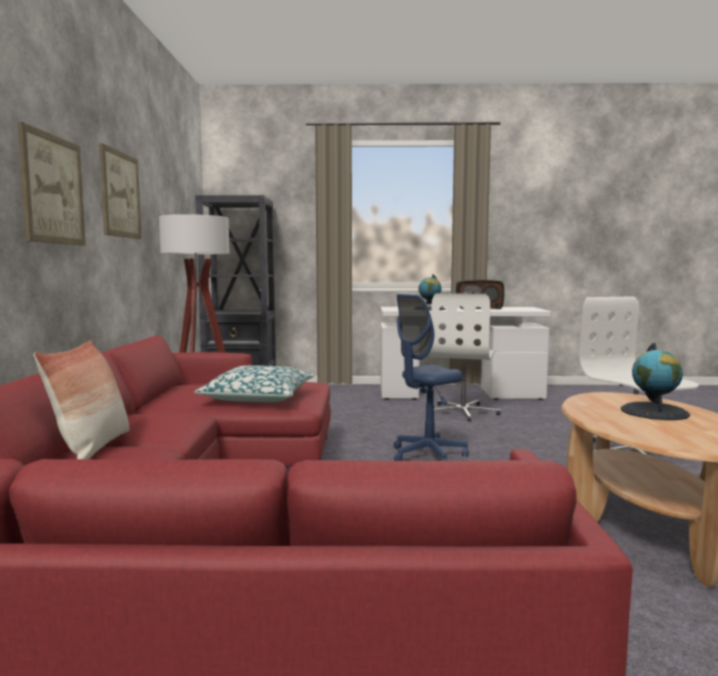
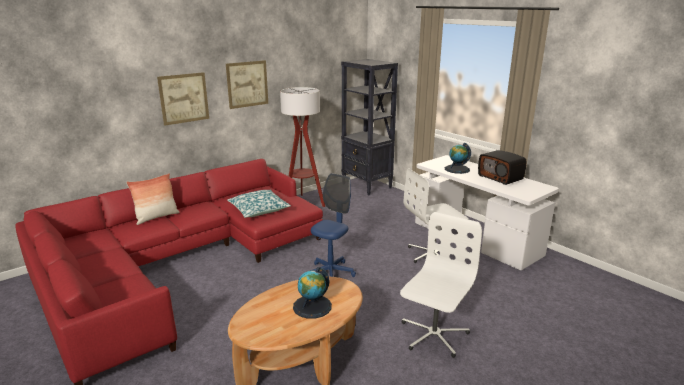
camera: 50 degrees right, 15 degrees up
blue office chair [394,294,468,461] -> blue office chair turned 105 degrees clockwise [310,173,356,277]

